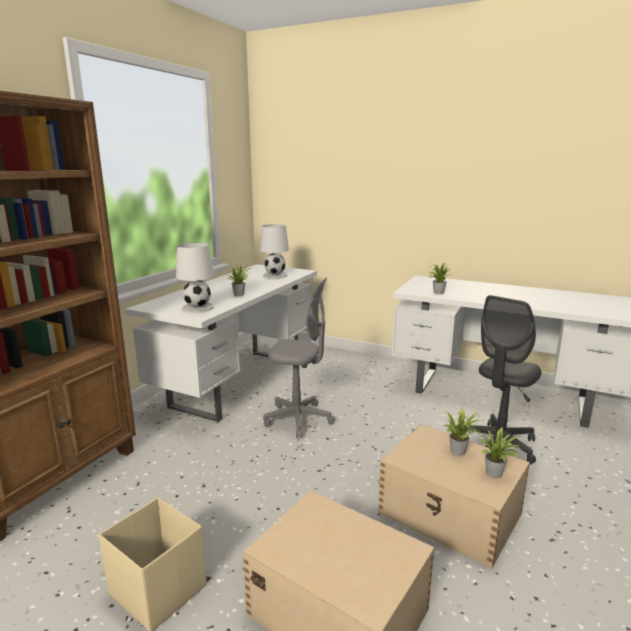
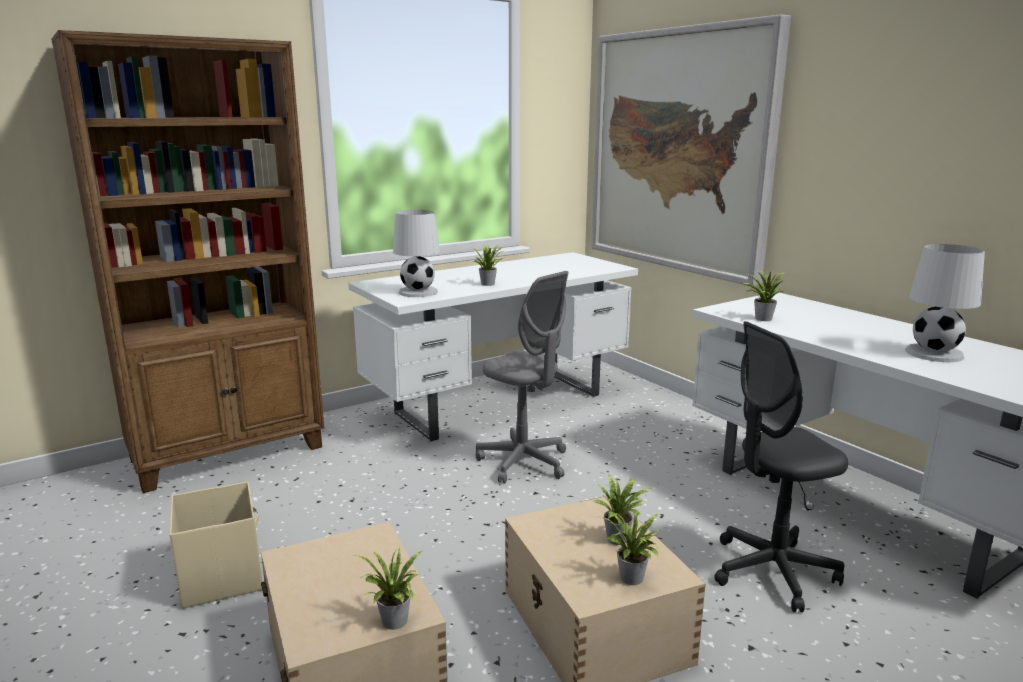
camera: 30 degrees right, 0 degrees up
white table lamp [260,224,289,279] -> white table lamp moved to [905,244,985,362]
none -> potted plant [354,548,422,630]
none -> picture [592,14,791,286]

